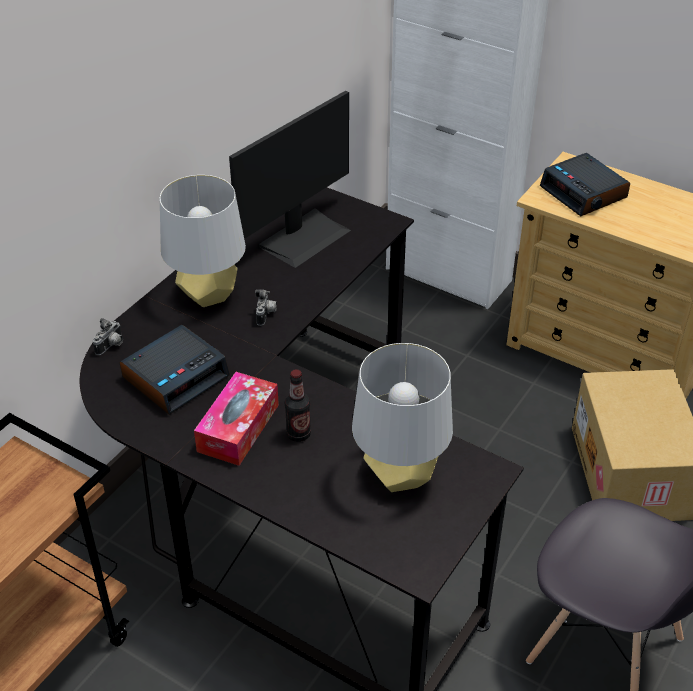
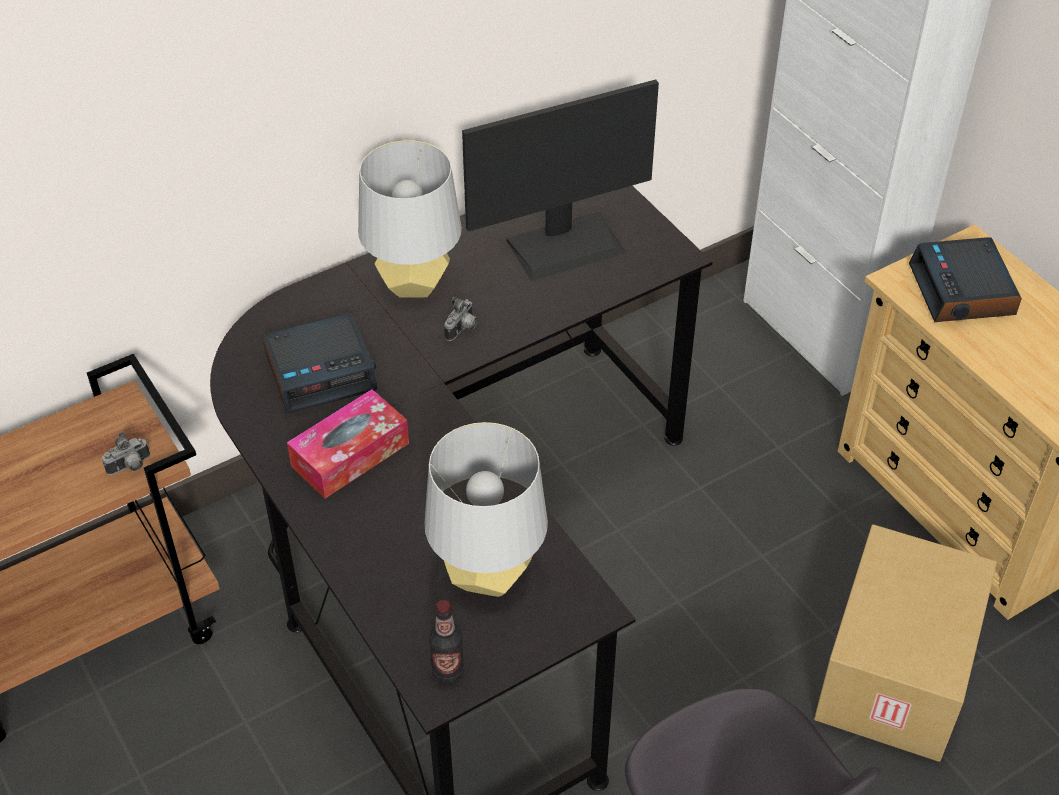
camera: 25 degrees right, 5 degrees up
camera [93,318,123,355] -> camera moved to [102,432,150,475]
bottle [285,369,311,442] -> bottle moved to [429,600,464,683]

